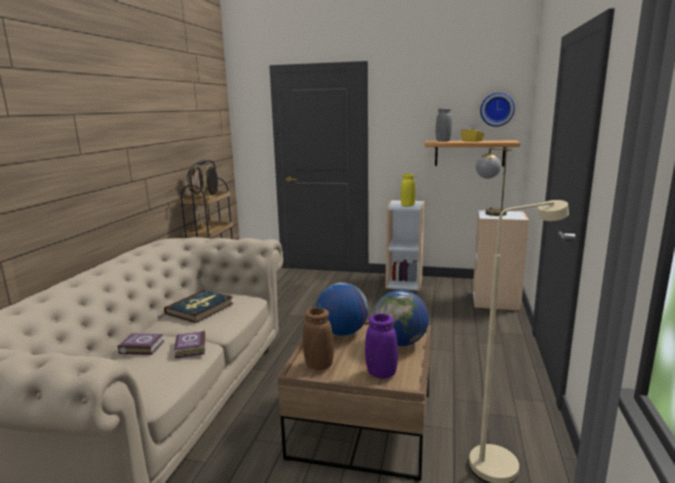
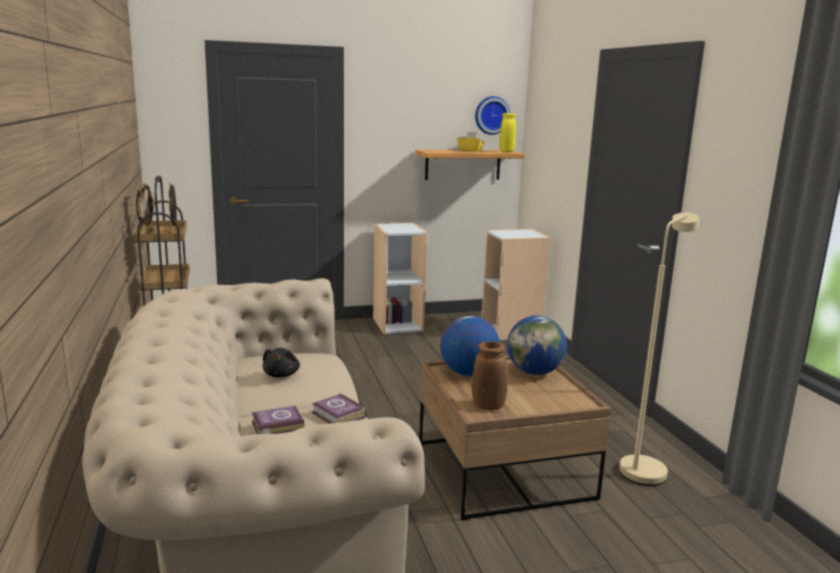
camera: 30 degrees left, 0 degrees up
book [164,290,234,323] -> black plush toy [263,348,300,378]
purple vase [365,314,398,379] -> none
yellow vase [401,174,415,206] -> yellow vase moved to [499,113,516,152]
grey vase [436,108,452,142] -> none
table lamp [476,148,512,216] -> none

